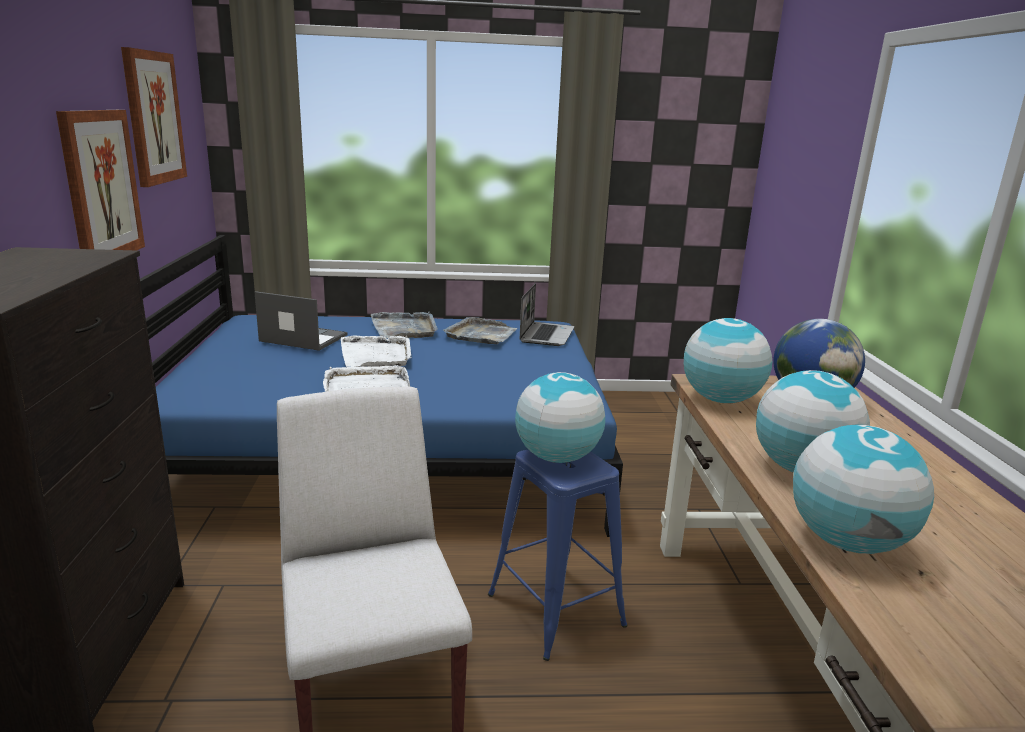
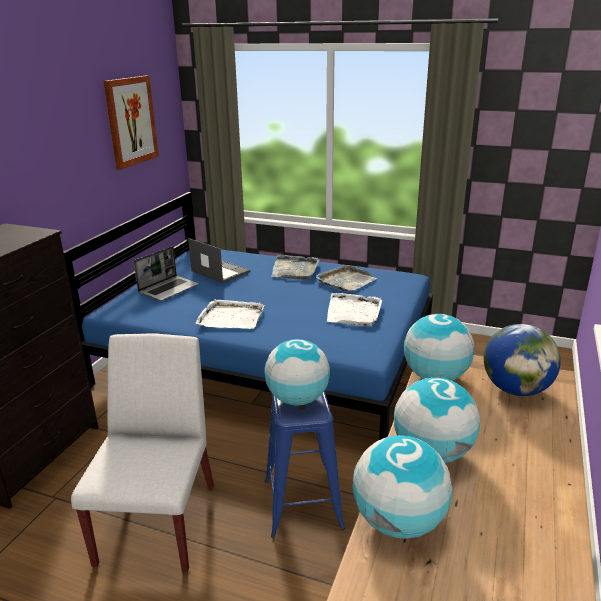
camera: 25 degrees right, 5 degrees up
picture [56,110,145,250] -> none
white tray [341,335,411,367] -> white tray moved to [327,293,382,326]
laptop [520,283,575,346] -> laptop moved to [134,246,199,301]

